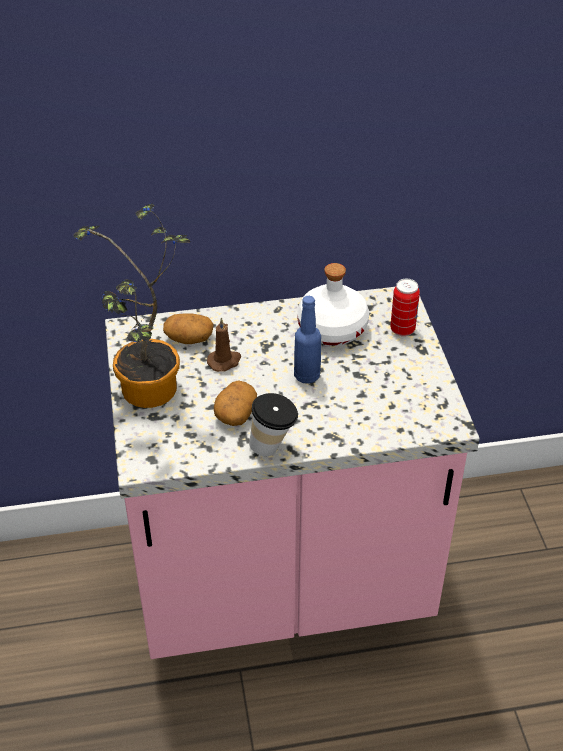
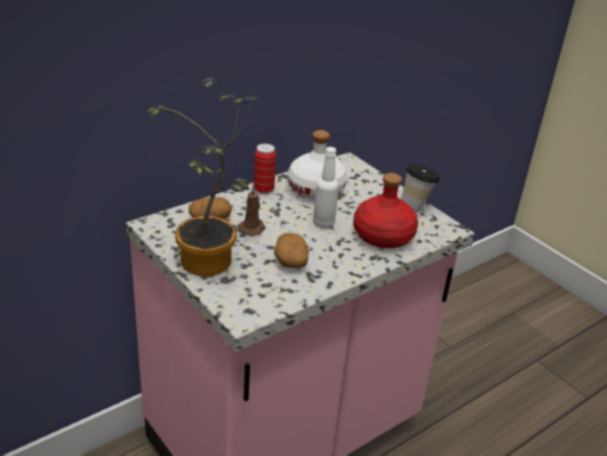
camera: 30 degrees left, 10 degrees down
cup [249,393,298,456] -> cup moved to [401,164,440,212]
blue bottle [294,296,321,384] -> white bottle [313,147,339,228]
can [390,279,420,336] -> can moved to [254,143,276,194]
none -> red bottle [353,173,418,248]

